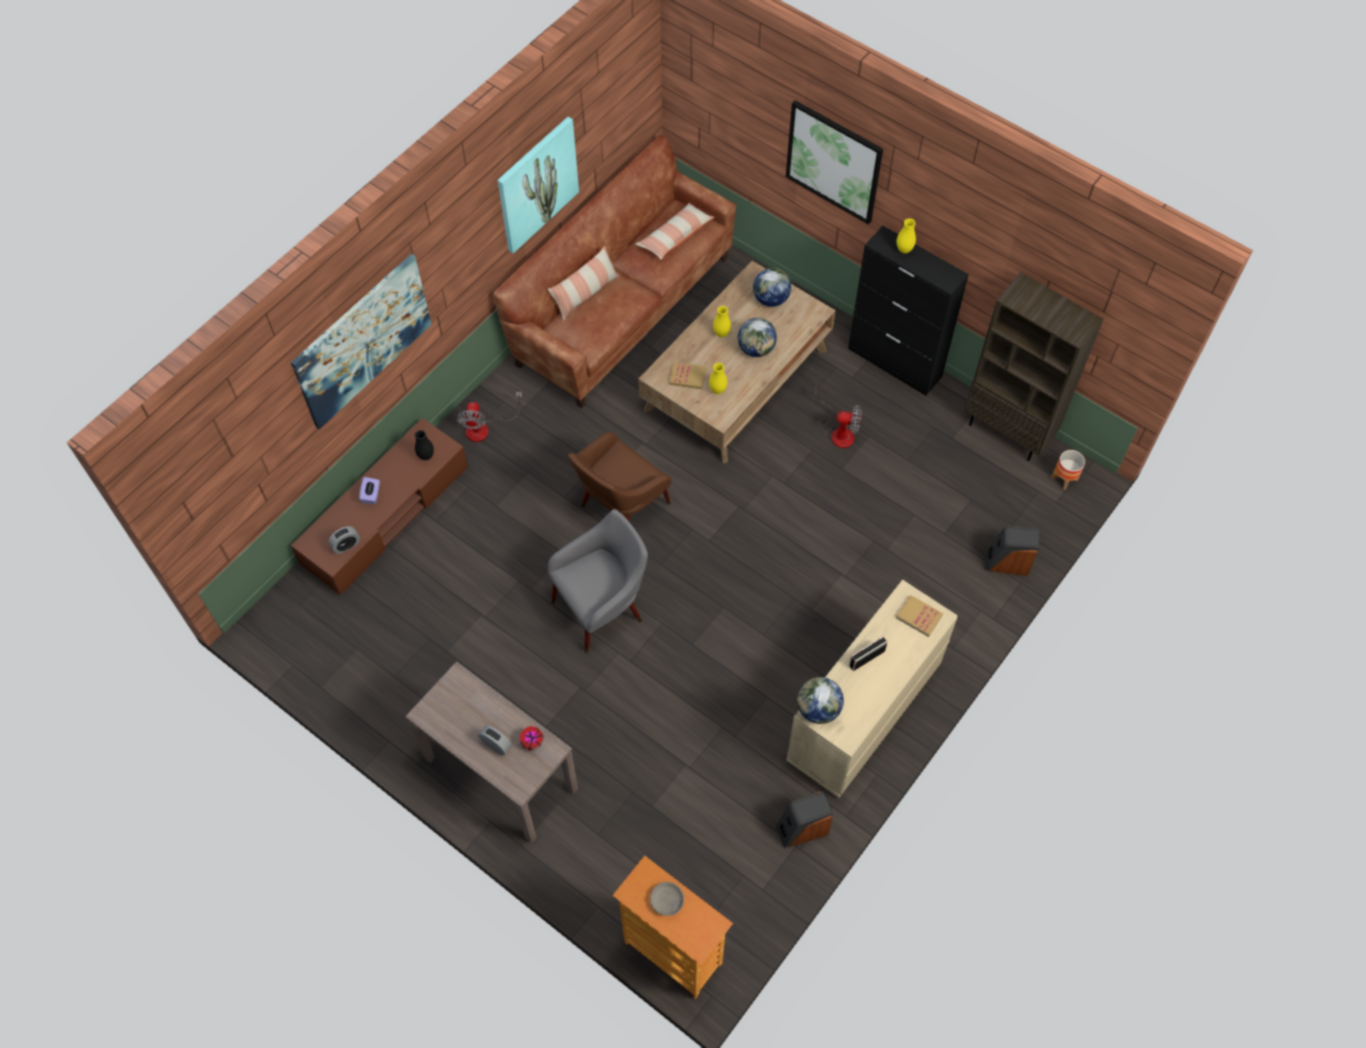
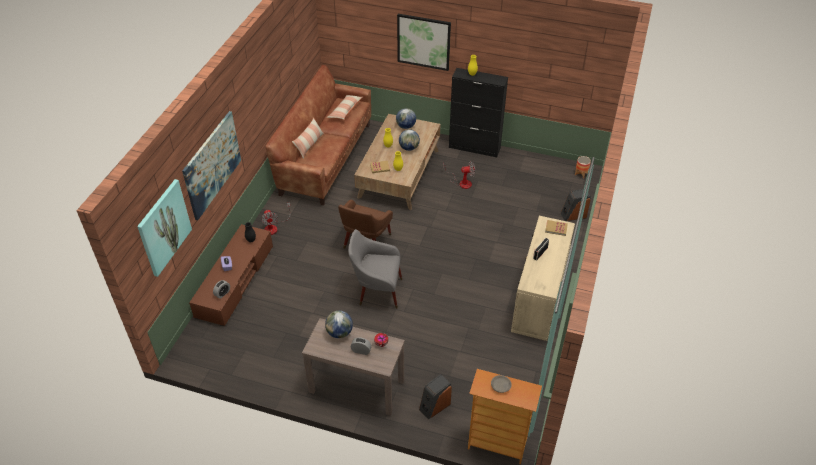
camera: 20 degrees left, 15 degrees down
picture [498,117,579,254] -> picture moved to [137,179,192,277]
grey armchair [548,509,648,653] -> grey armchair turned 120 degrees counterclockwise [348,229,402,308]
speaker [775,791,833,848] -> speaker moved to [419,374,452,419]
globe [797,677,844,724] -> globe moved to [325,311,353,338]
brown bookcase [964,272,1104,461] -> none

